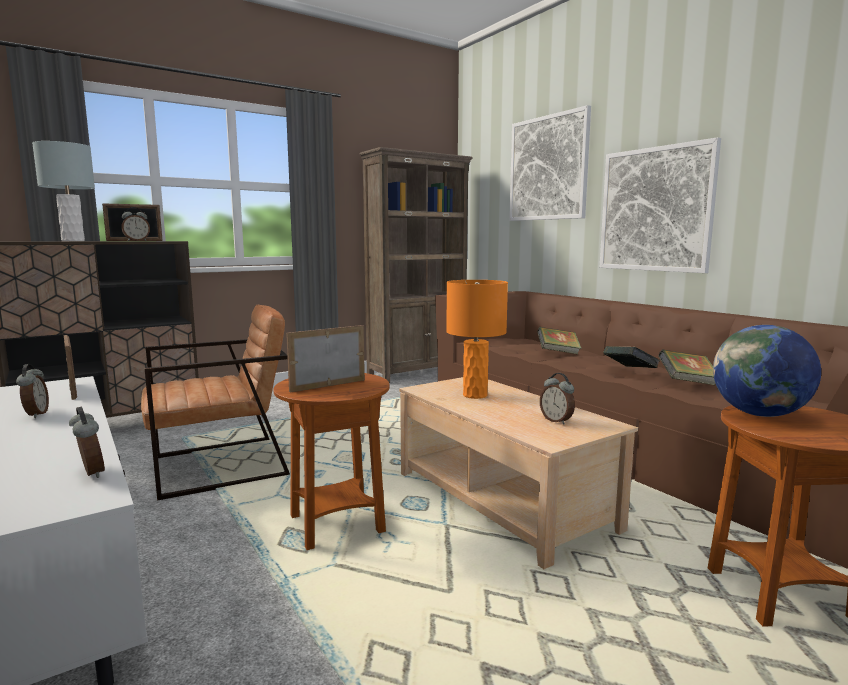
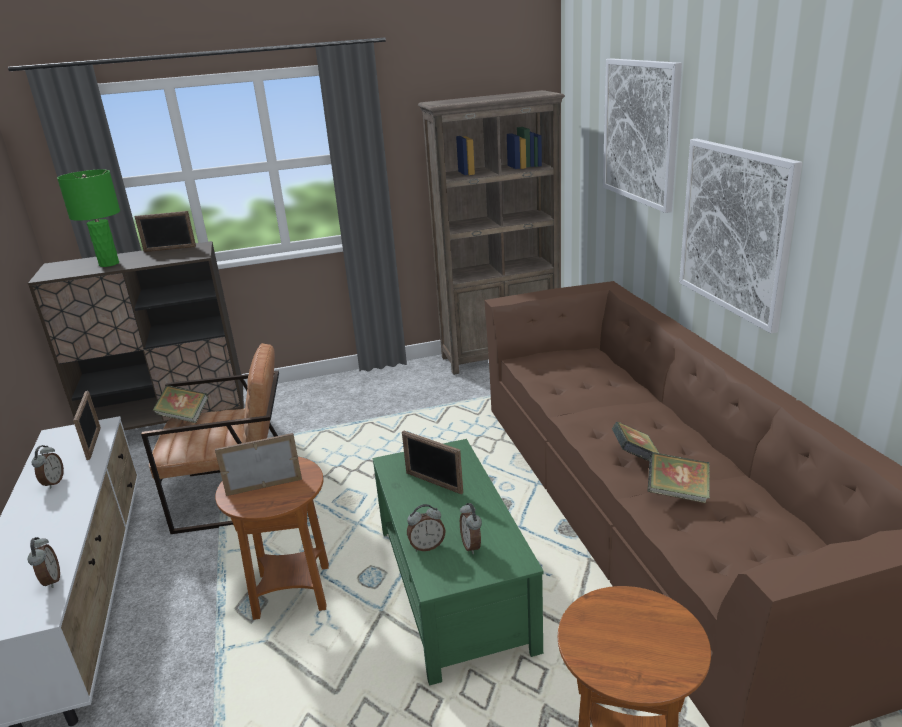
camera: 20 degrees right, 15 degrees up
grey table lamp [32,141,95,241] -> green table lamp [57,169,120,267]
alarm clock [121,207,150,241] -> alarm clock moved to [407,504,445,551]
beige coffee table [399,377,638,569] -> green coffee table [372,439,544,686]
orange table lamp [446,280,508,399] -> picture frame [402,430,463,495]
book [537,327,581,354] -> book moved to [153,385,208,423]
globe [713,325,821,417] -> none

